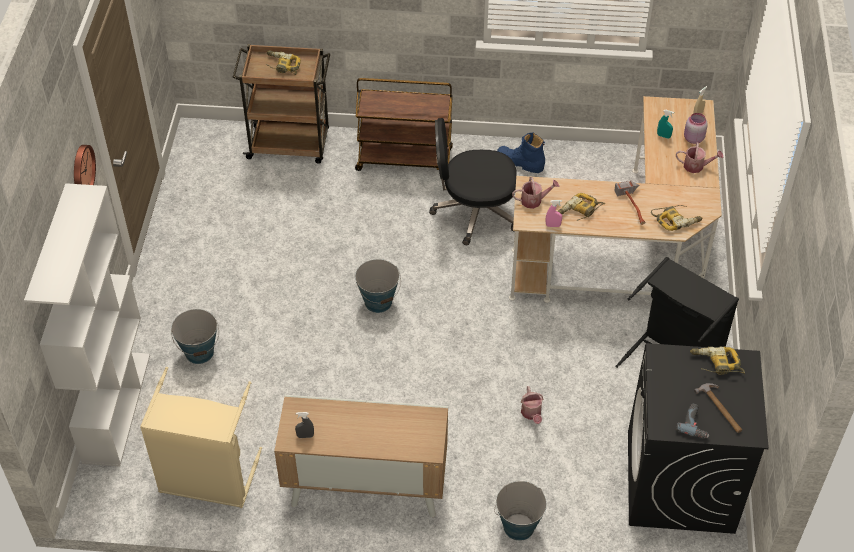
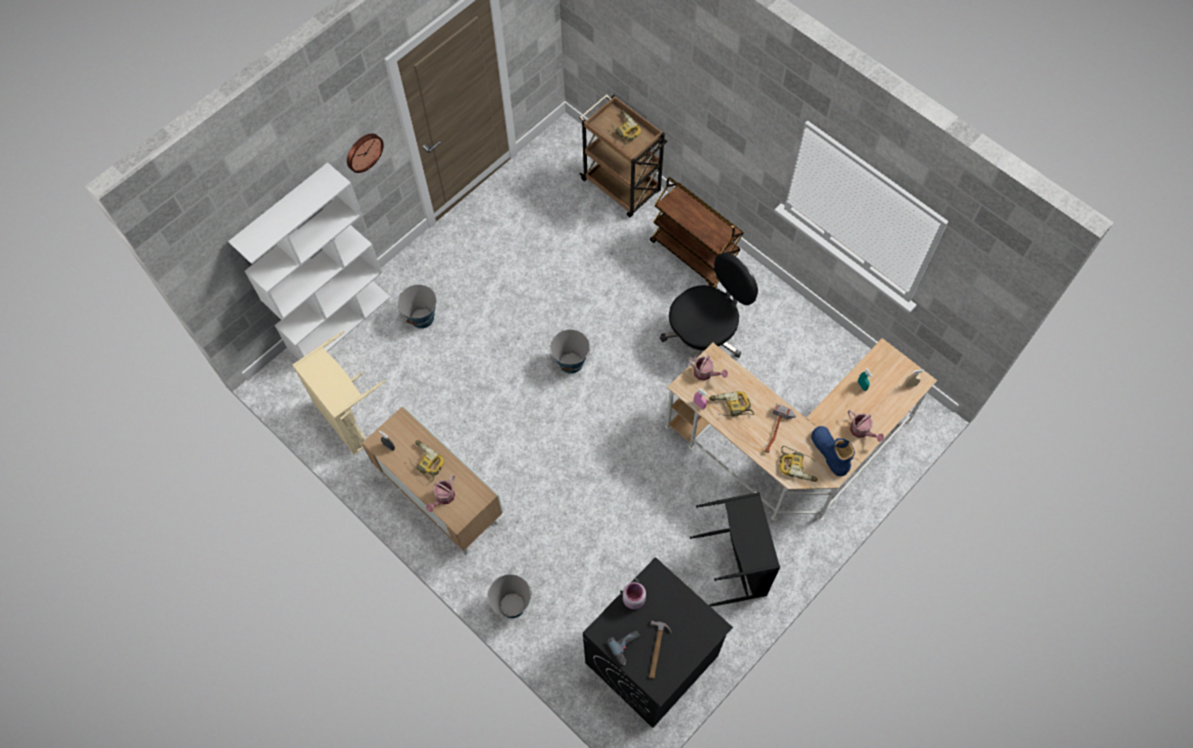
camera: 40 degrees right, 15 degrees up
black office chair [429,118,516,245] -> black office chair turned 105 degrees clockwise [660,253,758,359]
blue boot [497,133,545,173] -> blue boot moved to [811,426,855,476]
watering can [521,386,544,424] -> watering can moved to [426,474,455,512]
pink jar [684,113,708,144] -> pink jar moved to [623,582,646,609]
power drill [690,346,745,375] -> power drill moved to [409,440,445,482]

